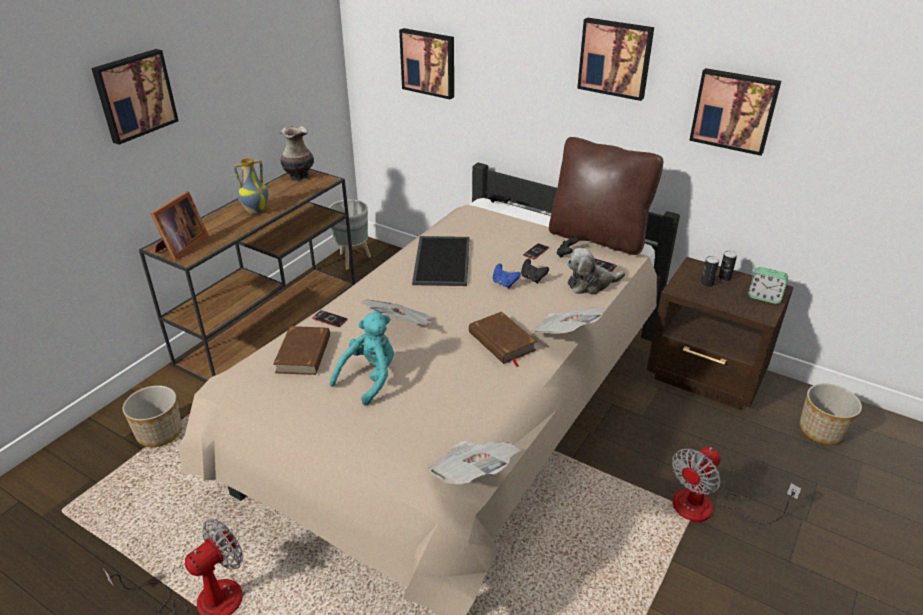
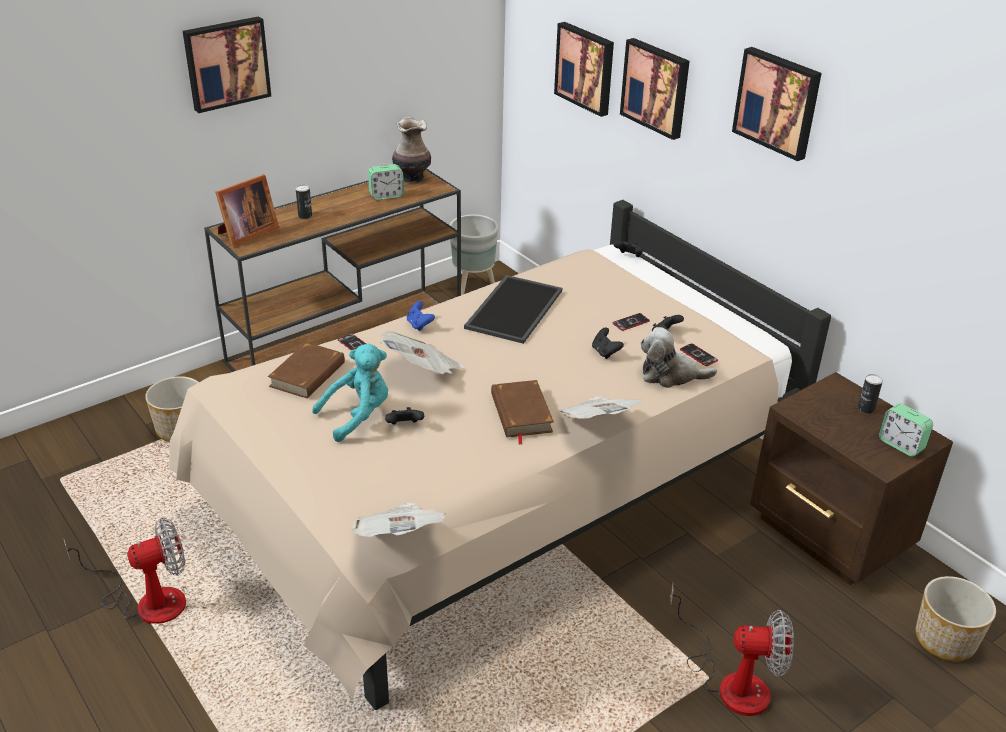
camera: 20 degrees right, 0 degrees up
vase [234,158,269,214] -> none
blue game controller [493,264,521,288] -> blue game controller moved to [407,301,435,331]
brown pillow [549,137,663,255] -> none
fan [672,447,801,524] -> fan turned 150 degrees counterclockwise [671,583,794,716]
picture [689,68,781,156] -> picture moved to [620,38,690,140]
can [701,256,719,287] -> can moved to [296,185,312,219]
none -> alarm clock [368,164,404,200]
none -> black game controller [385,407,424,425]

